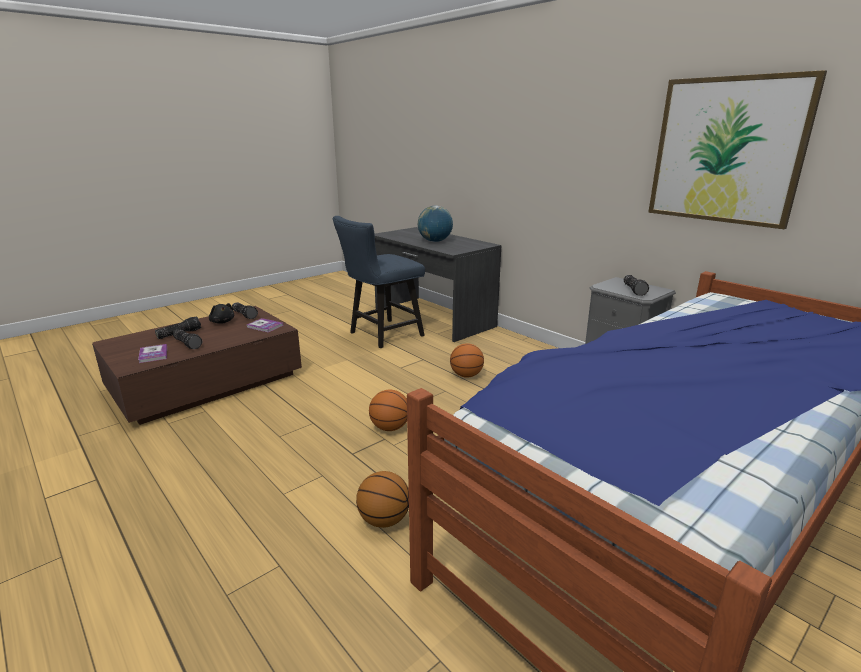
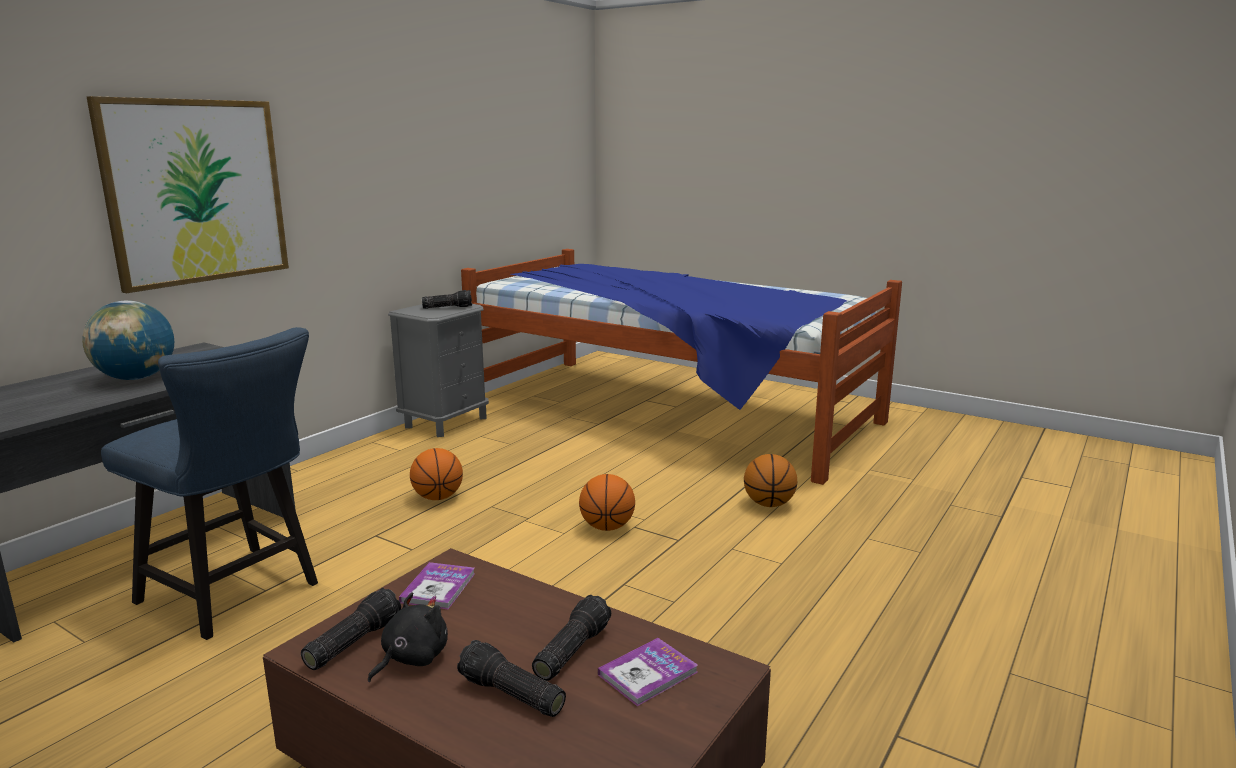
camera: 105 degrees left, 5 degrees down
picture [648,70,827,229] -> picture moved to [87,96,289,293]

